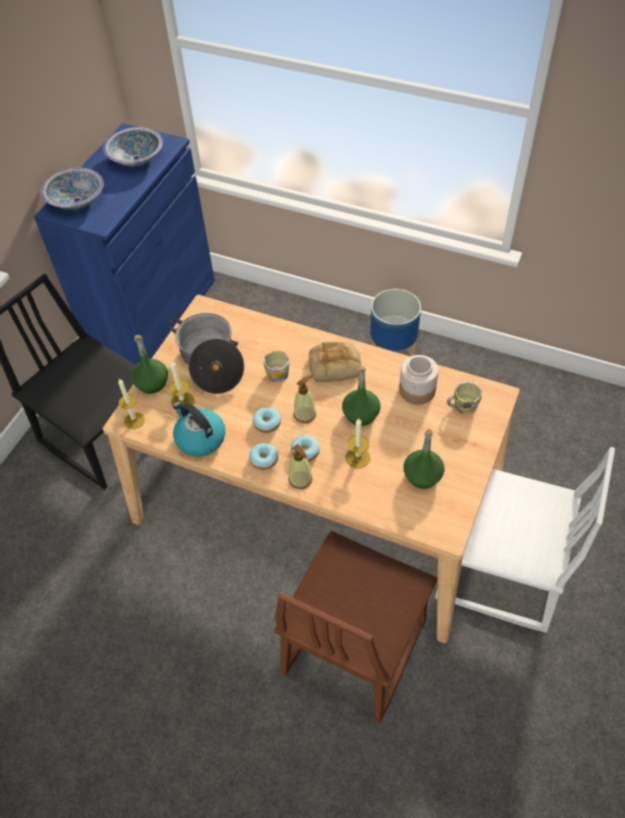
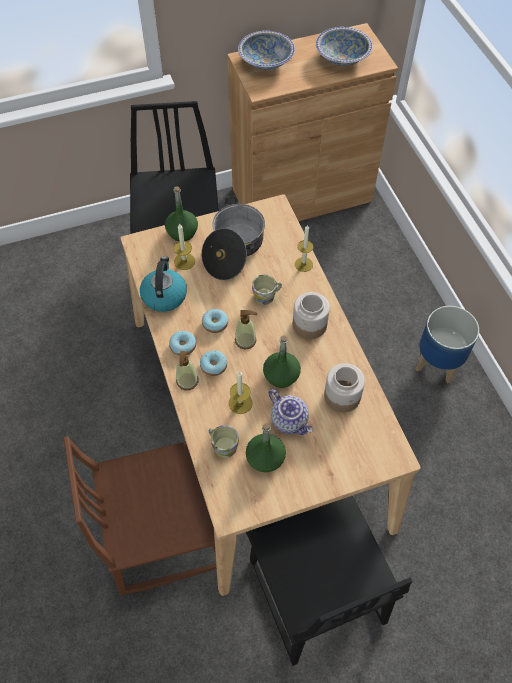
camera: 45 degrees right, 5 degrees up
blue cabinet [34,123,215,365] -> brown cabinet [227,23,398,221]
candle [118,379,145,429] -> candle moved to [295,224,313,272]
bread [309,341,361,382] -> jar [293,292,330,339]
white chair [435,447,615,633] -> black chair [246,496,412,666]
mug [447,382,482,415] -> mug moved to [209,425,239,458]
none -> teapot [269,389,313,435]

